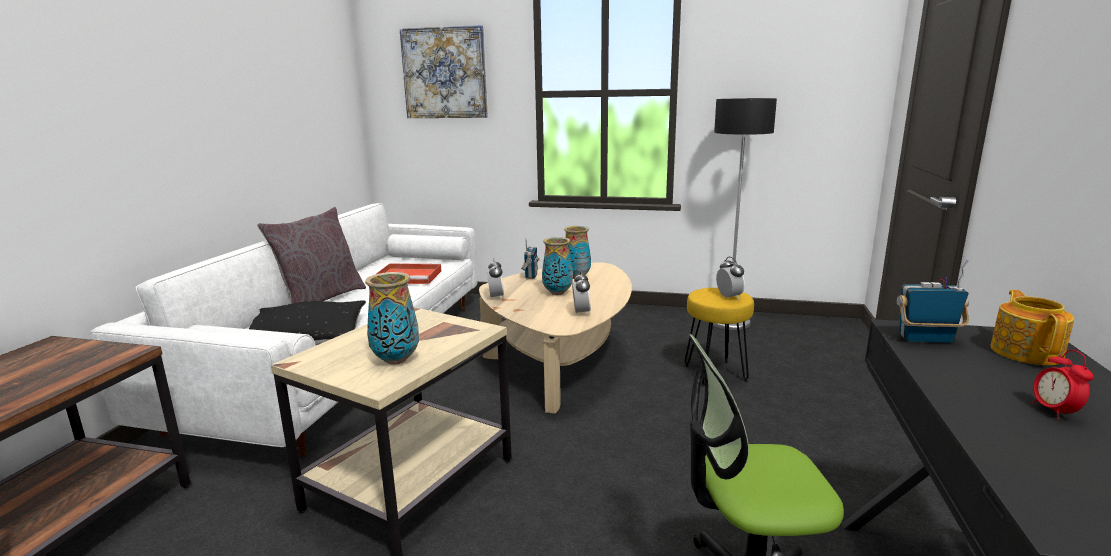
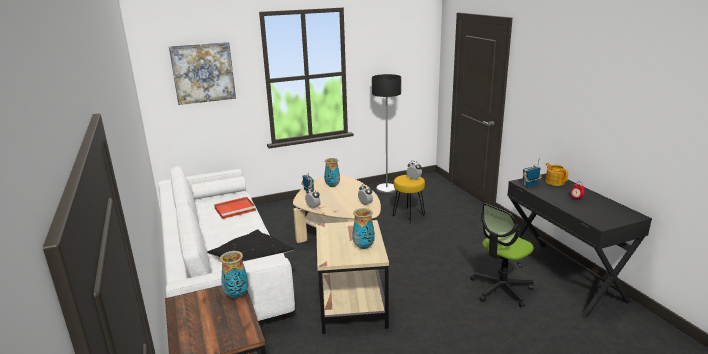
camera: 35 degrees left, 5 degrees up
grey pillow [257,207,366,304] -> none
vase [542,237,573,295] -> vase moved to [220,251,249,299]

